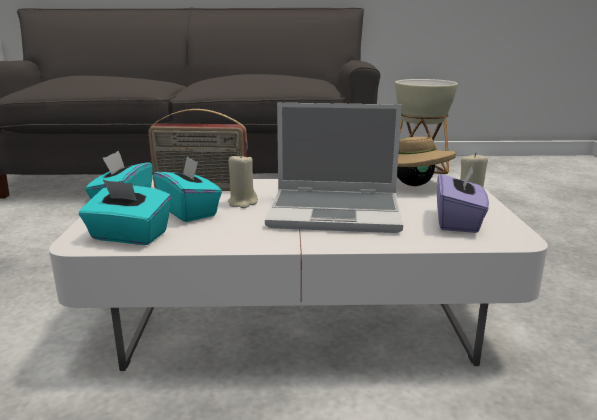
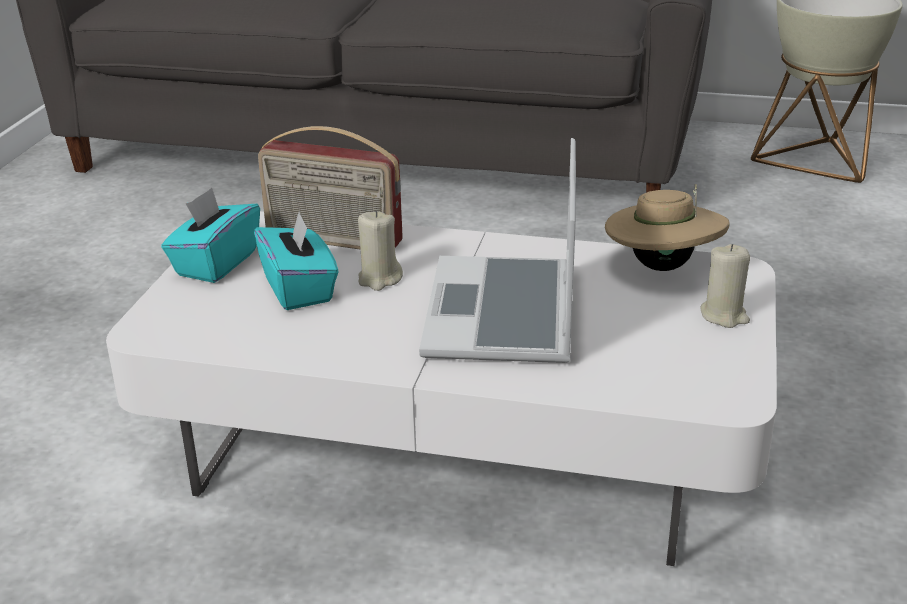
camera: 15 degrees right, 10 degrees up
turquoise tissue box [79,180,171,245] -> none
laptop [265,103,403,233] -> laptop turned 75 degrees clockwise [419,138,576,363]
purple tissue box [437,167,489,233] -> none

